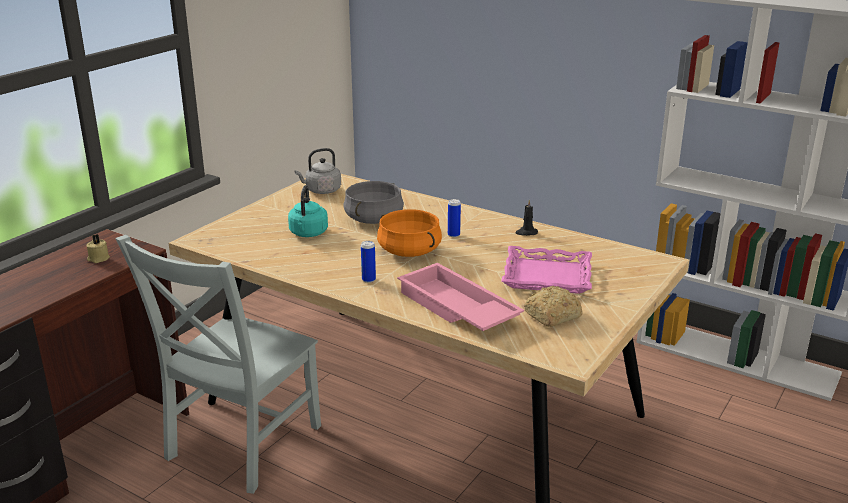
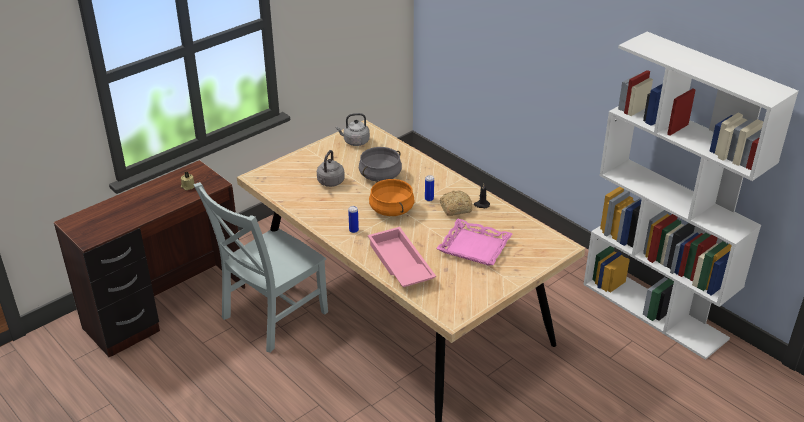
camera: 15 degrees right, 10 degrees up
turquoise kettle [288,185,328,237] -> grey kettle [317,150,345,187]
bread [524,286,583,327] -> bread moved to [440,190,472,216]

